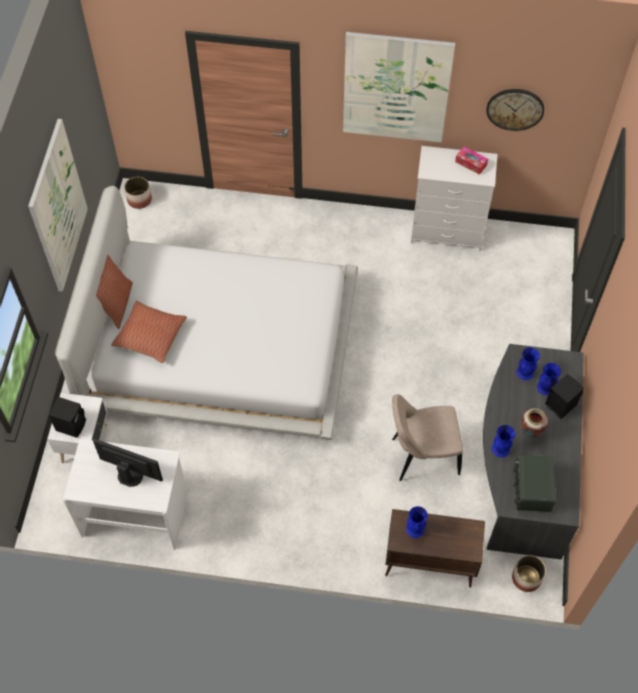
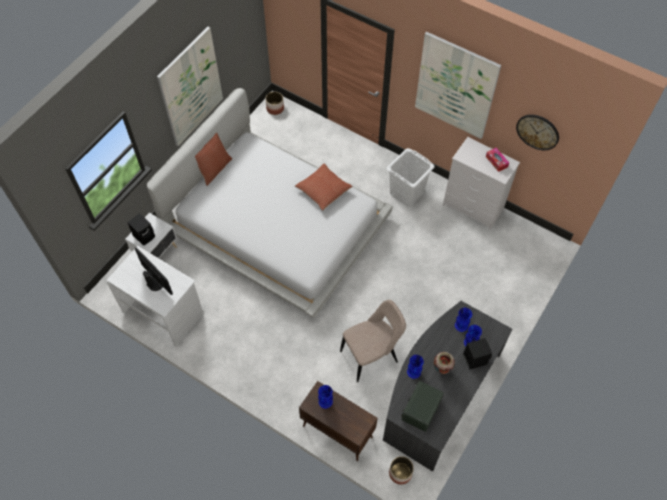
camera: 25 degrees right, 0 degrees up
pillow [111,301,187,363] -> pillow moved to [295,163,353,210]
beige chair [392,394,463,481] -> beige chair turned 135 degrees clockwise [340,300,406,382]
none -> white laundry basket [387,148,435,206]

